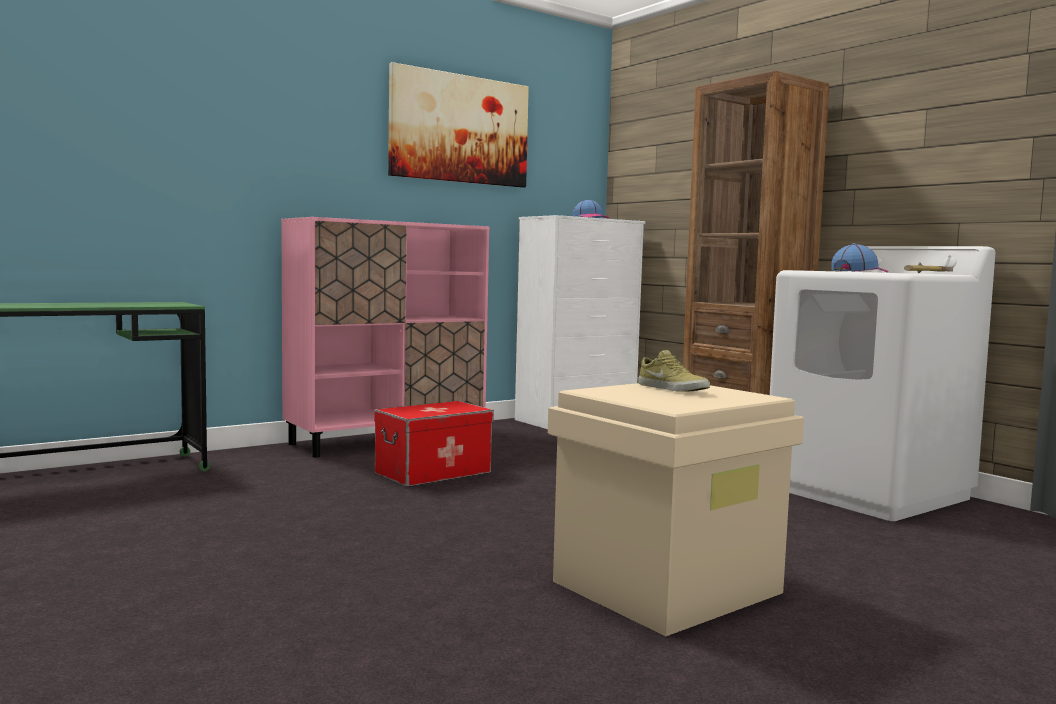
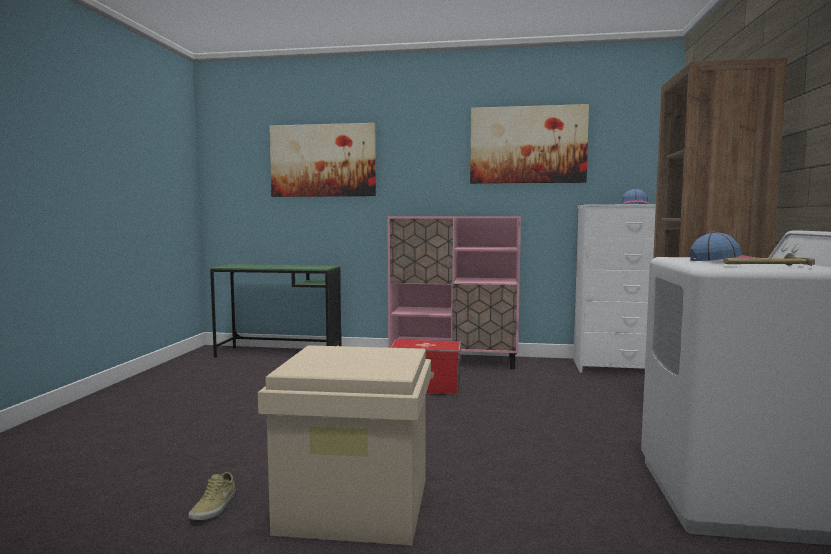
camera: 45 degrees right, 0 degrees up
beige shoe [638,350,710,391] -> beige shoe moved to [188,472,235,520]
none -> picture [269,123,376,197]

